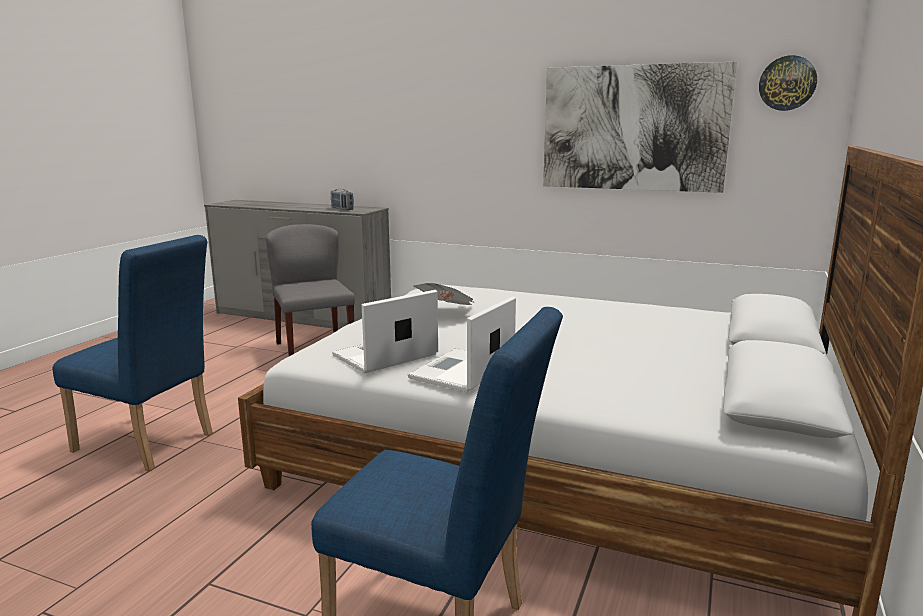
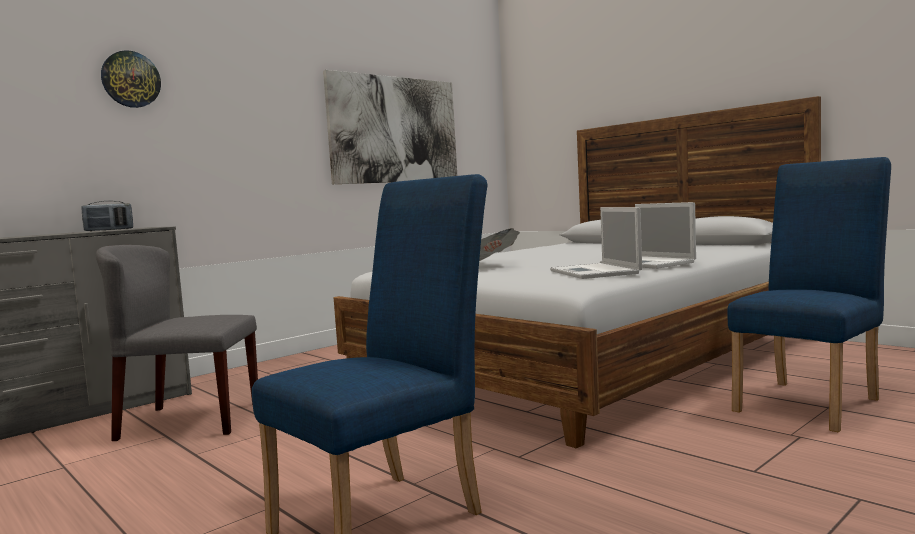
camera: 65 degrees left, 10 degrees down
wall clock [759,55,817,111] -> wall clock moved to [101,50,161,108]

